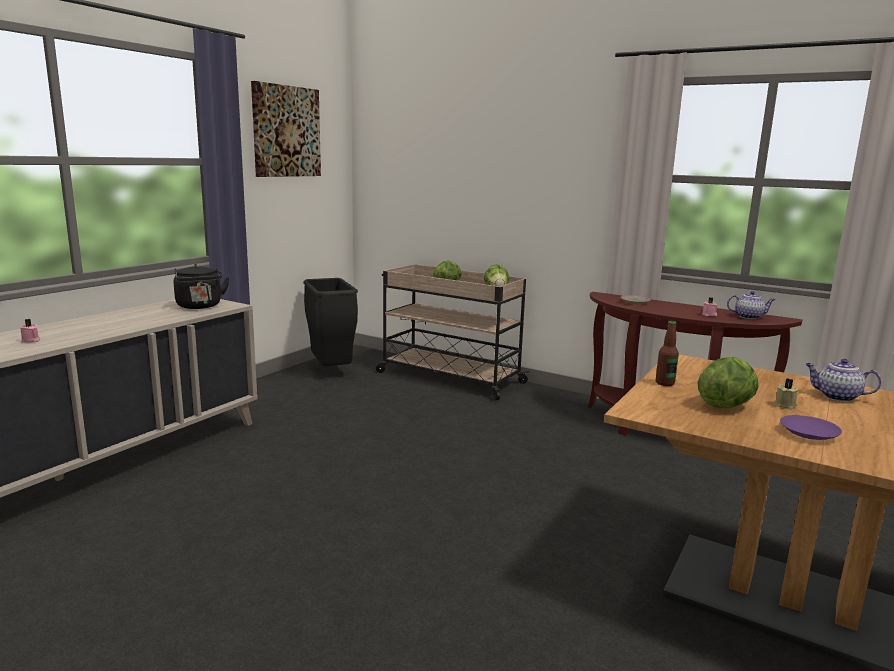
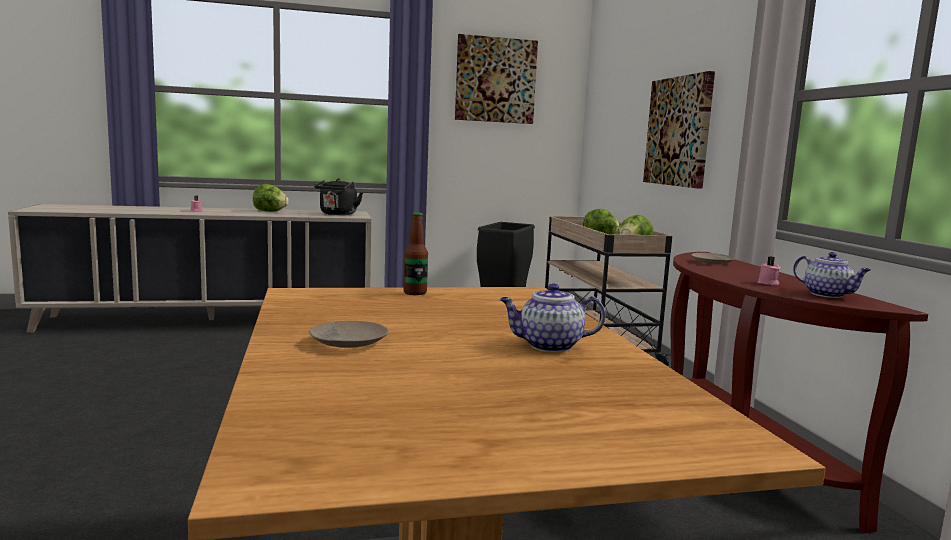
camera: 45 degrees right, 5 degrees down
lettuce [697,357,759,409] -> lettuce moved to [253,184,289,212]
beige candle [775,379,798,410] -> none
purple plate [780,415,842,440] -> beige plate [309,321,389,348]
teapot [805,359,882,402] -> teapot turned 75 degrees counterclockwise [499,283,606,352]
none -> picture [643,71,715,189]

